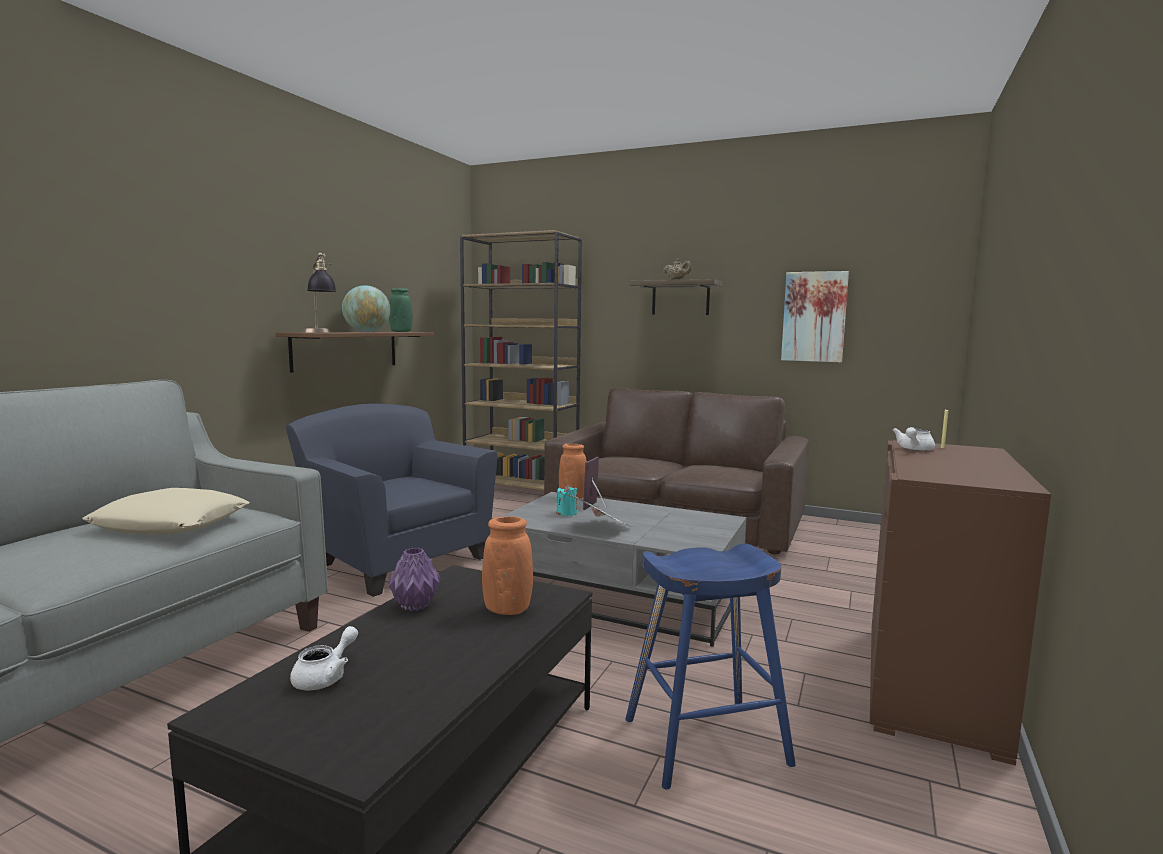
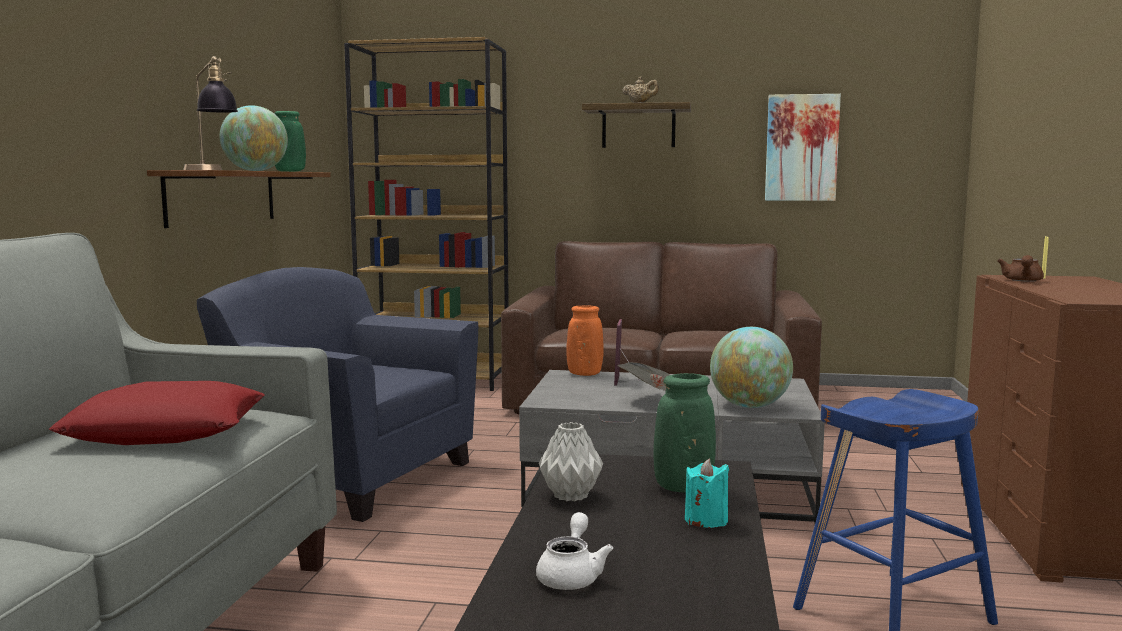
camera: 15 degrees left, 0 degrees up
beige pillow [82,488,250,535] -> red pillow [49,381,265,445]
purple vase [388,548,441,611] -> grey vase [539,422,603,501]
orange vase [482,516,533,615] -> green vase [653,373,716,492]
turquoise candle [556,484,577,516] -> turquoise candle moved to [685,459,729,528]
white teapot [893,427,935,451] -> brown teapot [997,255,1044,282]
none -> globe [710,327,793,408]

